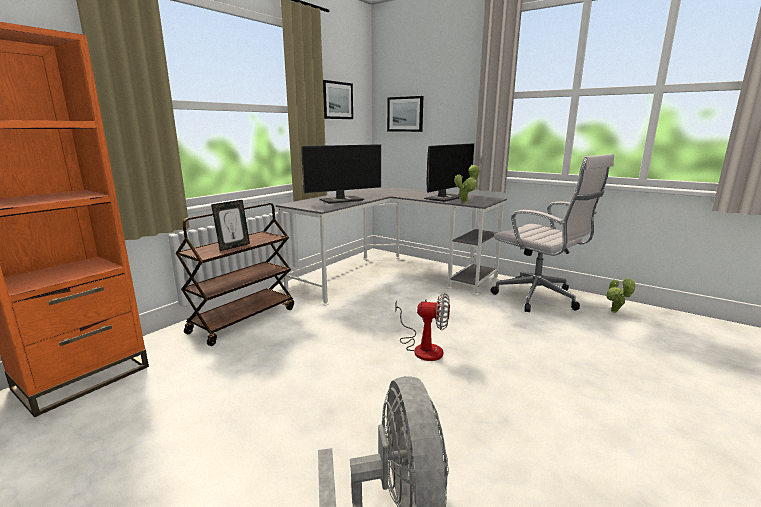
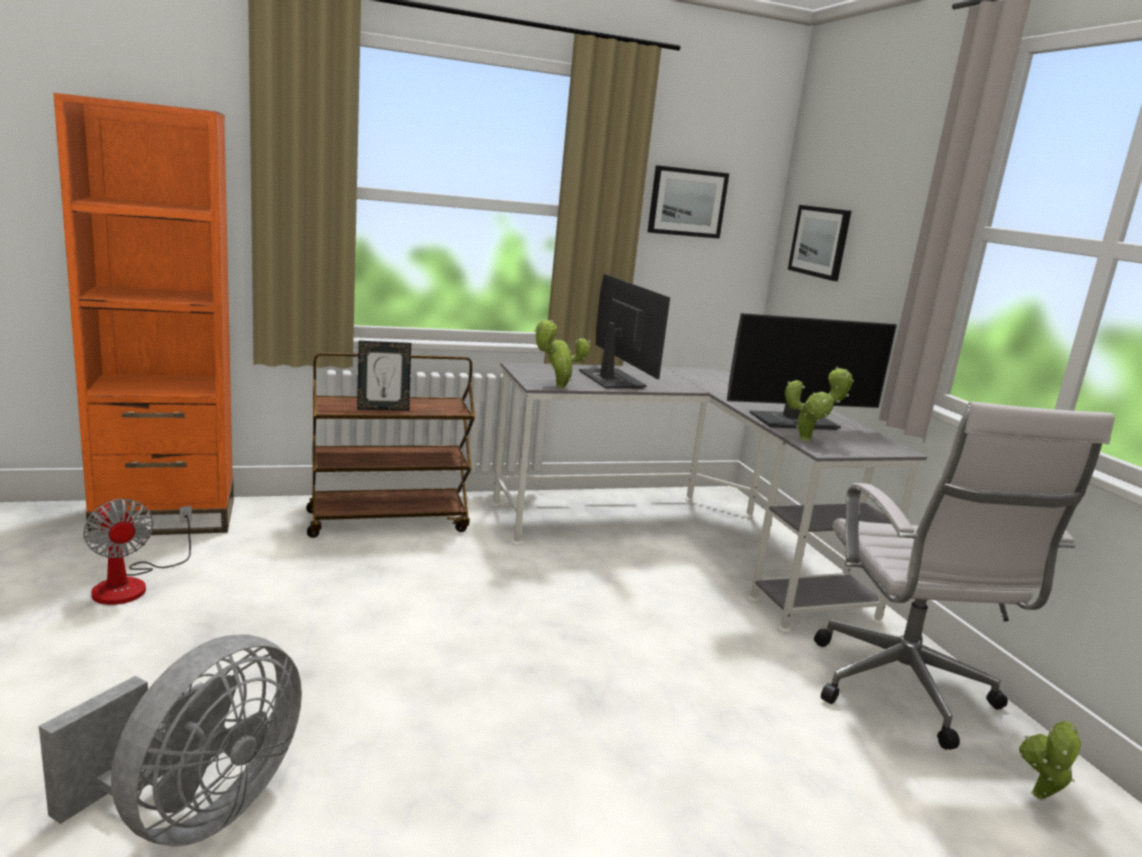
camera: 35 degrees right, 0 degrees up
monitor [301,144,381,204] -> monitor turned 120 degrees counterclockwise [579,274,670,389]
fan [395,293,450,361] -> fan moved to [83,499,192,605]
none -> potted plant [534,320,590,388]

